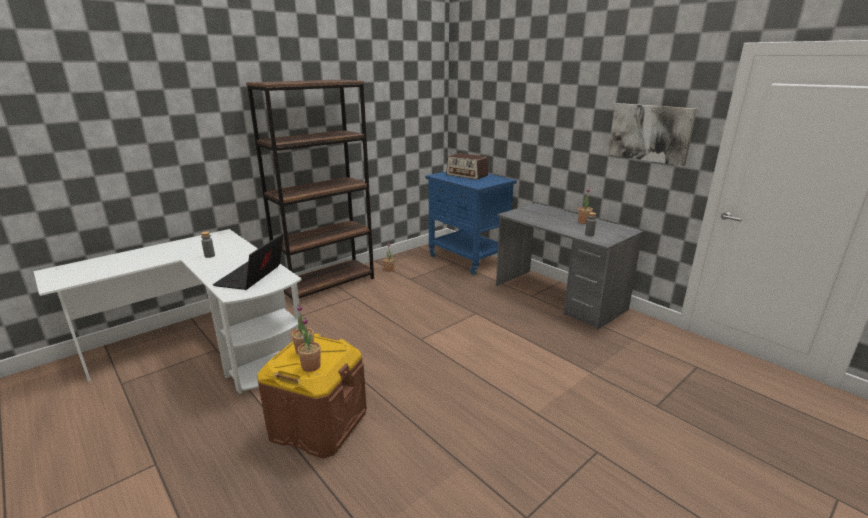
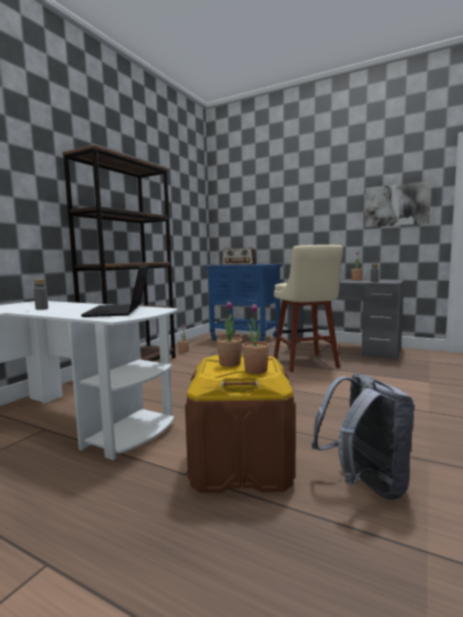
camera: 20 degrees left, 15 degrees down
none -> beige stool [274,245,343,372]
none -> grey backpack [311,373,415,500]

